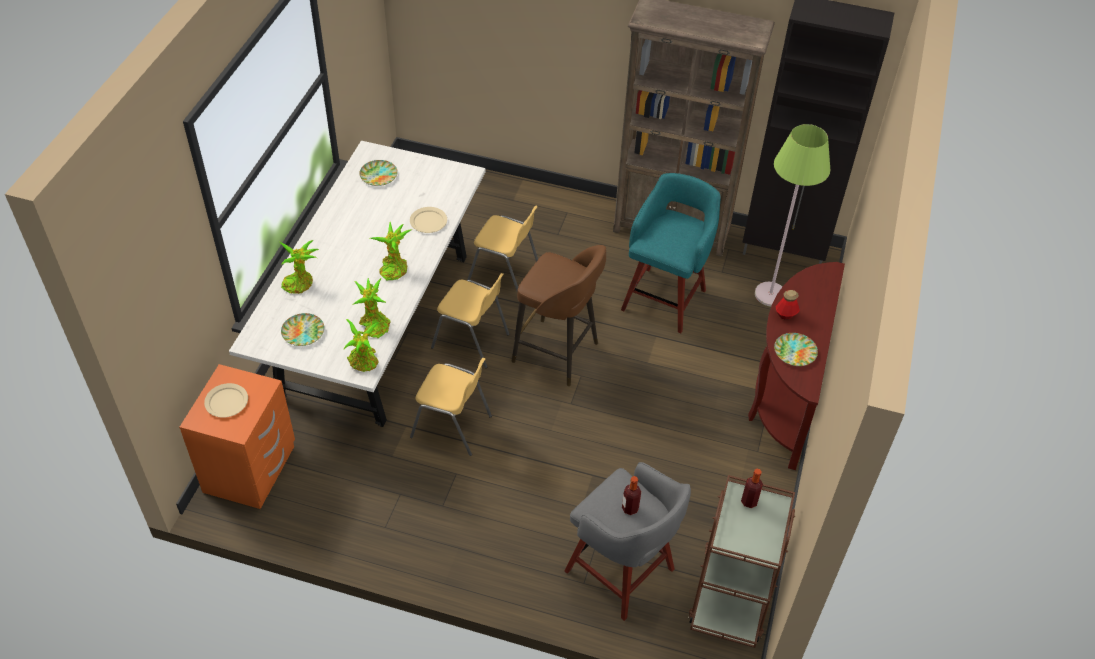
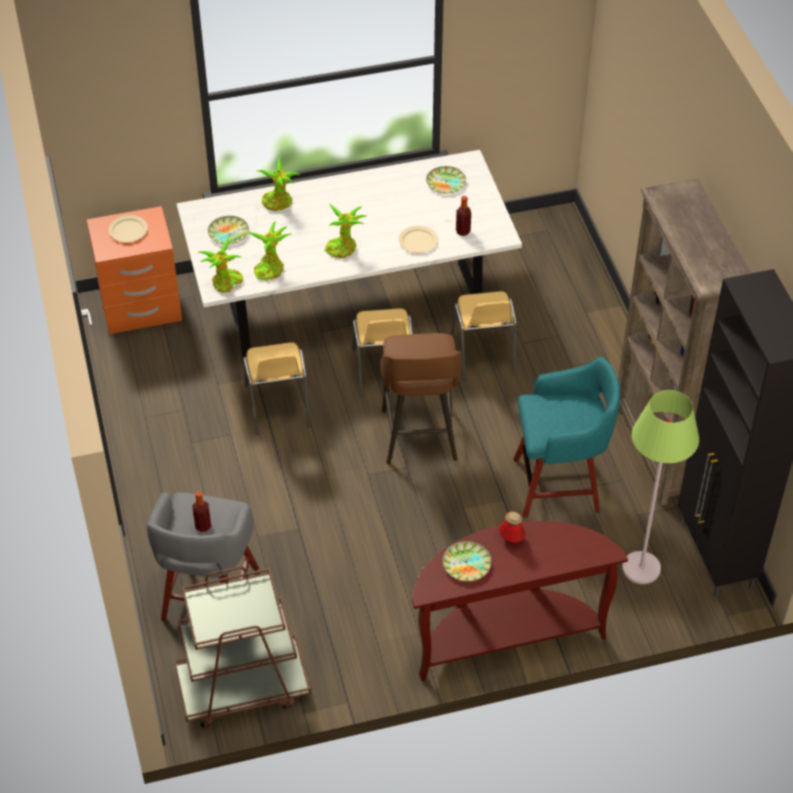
camera: 60 degrees right, 0 degrees up
bottle [741,469,763,508] -> bottle moved to [456,196,471,236]

